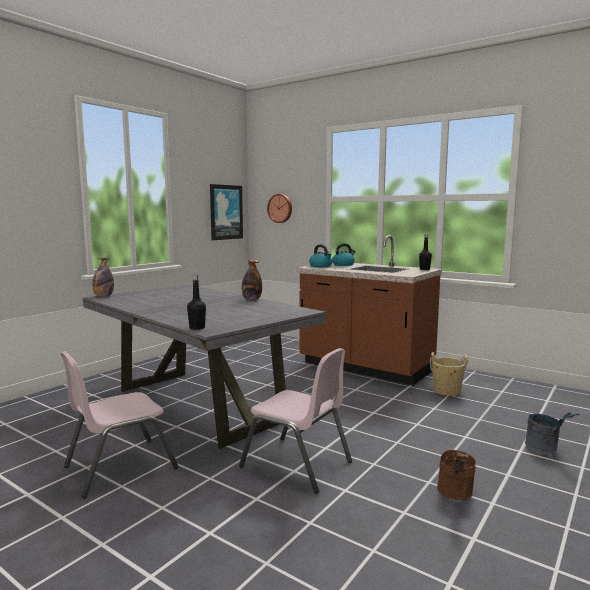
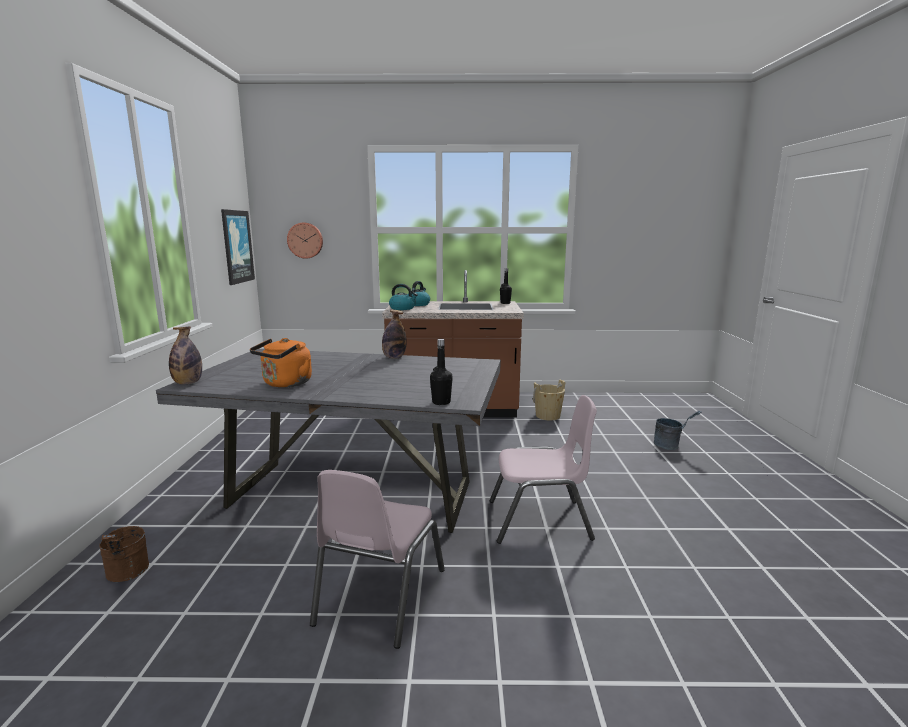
camera: 35 degrees left, 5 degrees up
brown bucket [437,450,476,500] -> brown bucket moved to [100,526,149,582]
none -> orange kettle [250,338,312,387]

